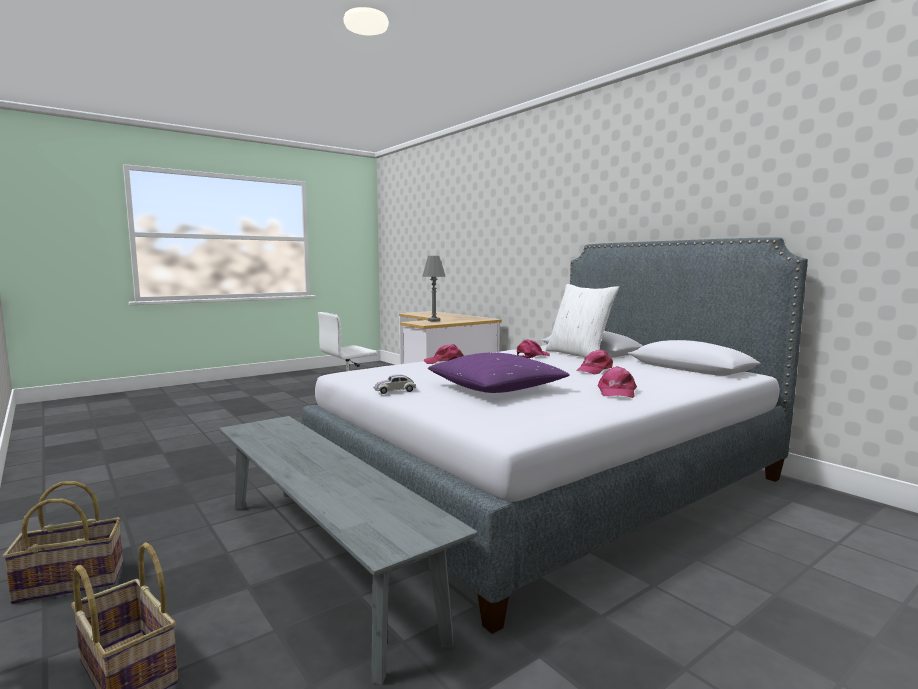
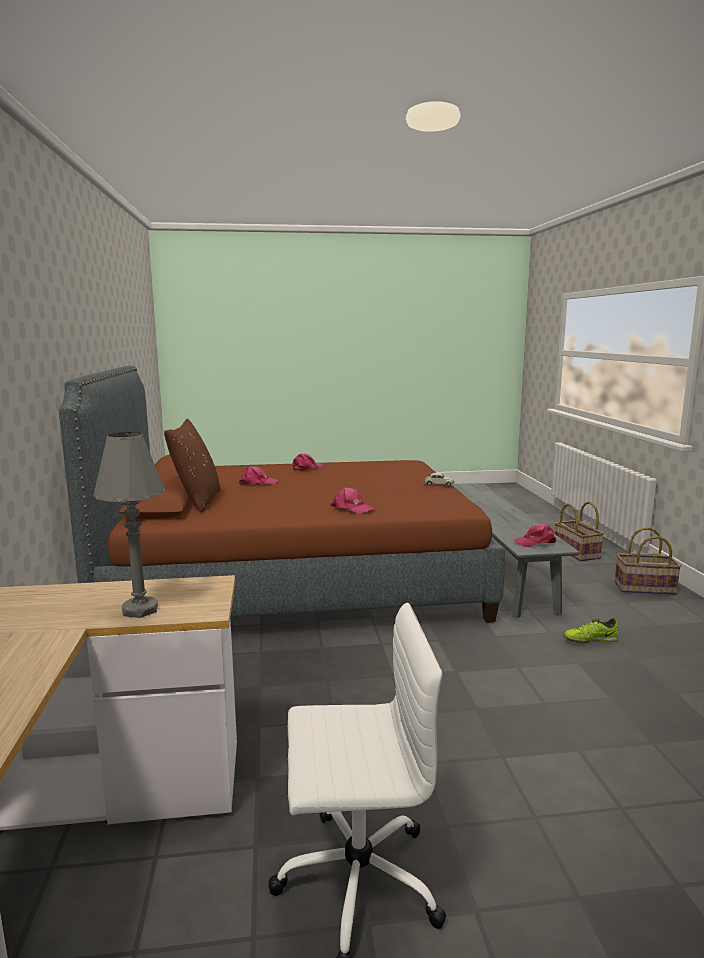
camera: 150 degrees left, 5 degrees up
grey bed [302,237,808,634] -> brown bed [59,366,505,623]
purple pillow [428,352,570,393] -> none
pink cap [517,339,550,358] -> pink cap moved to [514,523,556,547]
white pillow [546,284,619,357] -> brown pillow [164,419,220,513]
none -> shoe [563,618,618,643]

